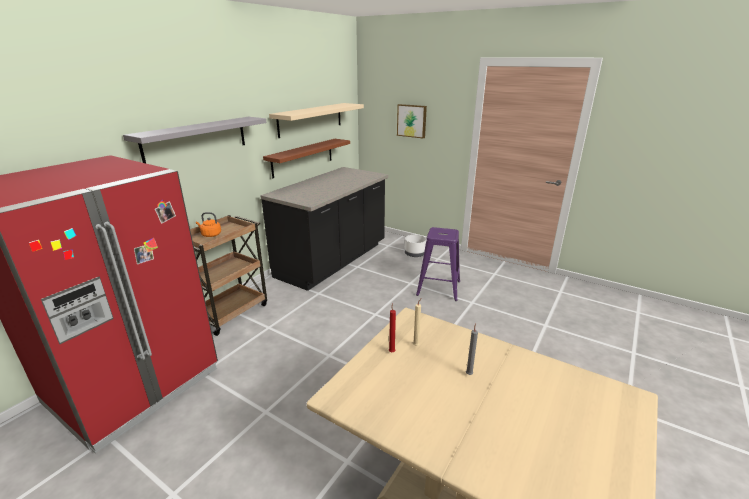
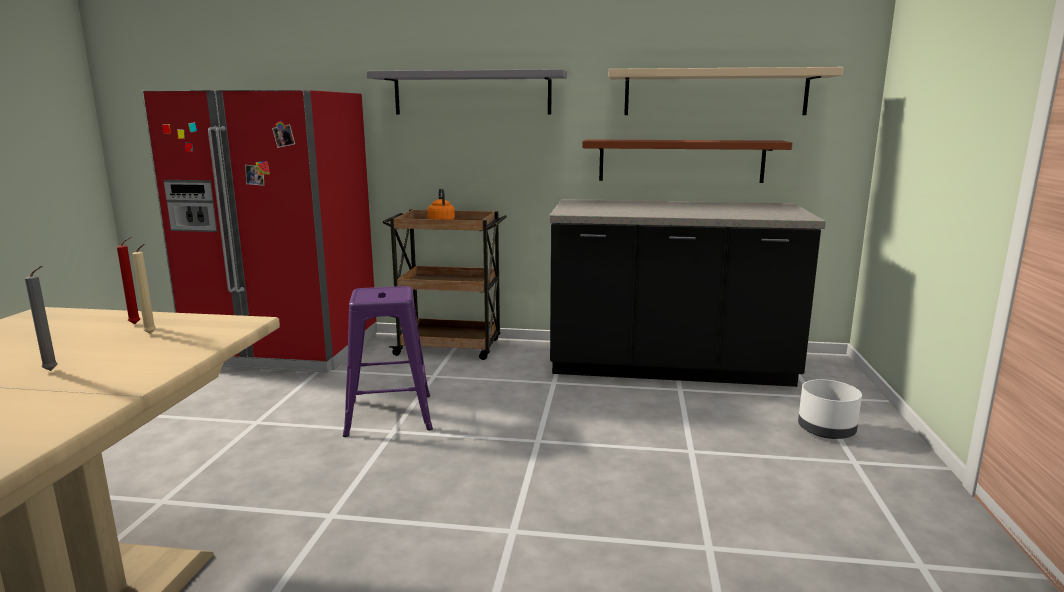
camera: 65 degrees right, 10 degrees down
picture [397,104,427,138] -> none
purple stool [416,227,460,301] -> purple stool moved to [343,286,433,437]

